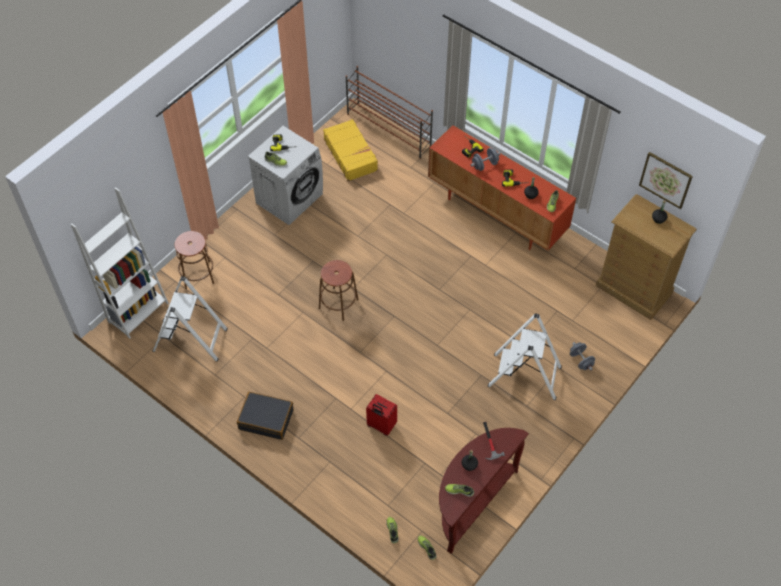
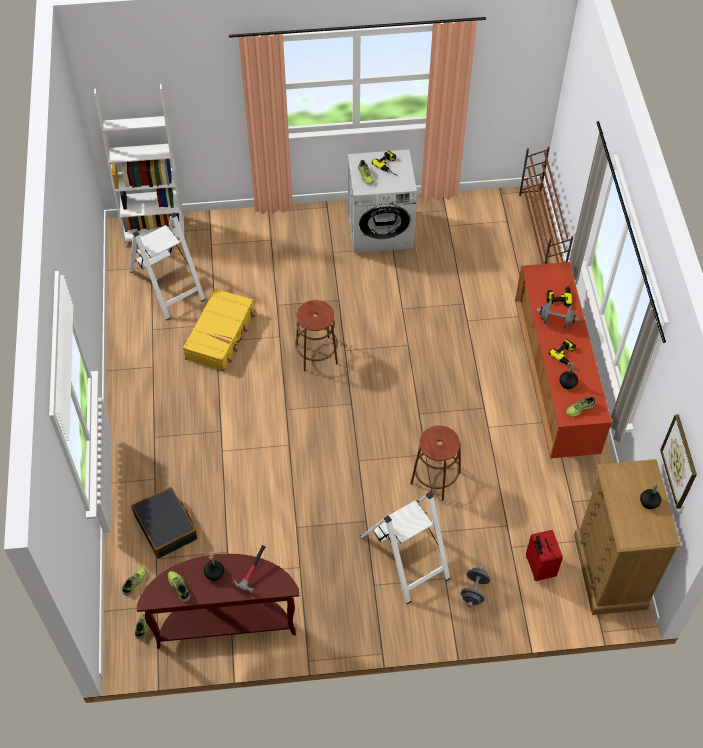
camera: 45 degrees right, 0 degrees up
brown stool [174,231,214,289] -> brown stool moved to [410,426,461,501]
black suitcase [237,392,293,440] -> black suitcase moved to [131,487,197,558]
yellow suitcase [323,119,378,181] -> yellow suitcase moved to [183,288,255,371]
red suitcase [366,394,397,436] -> red suitcase moved to [526,530,563,581]

